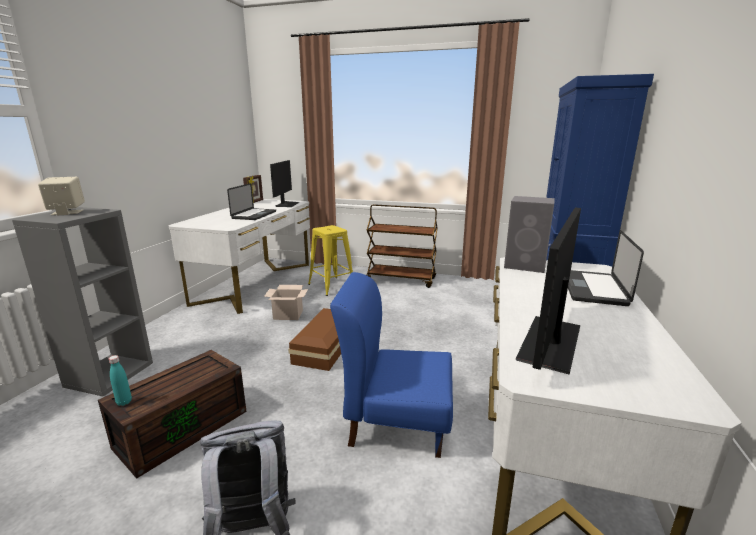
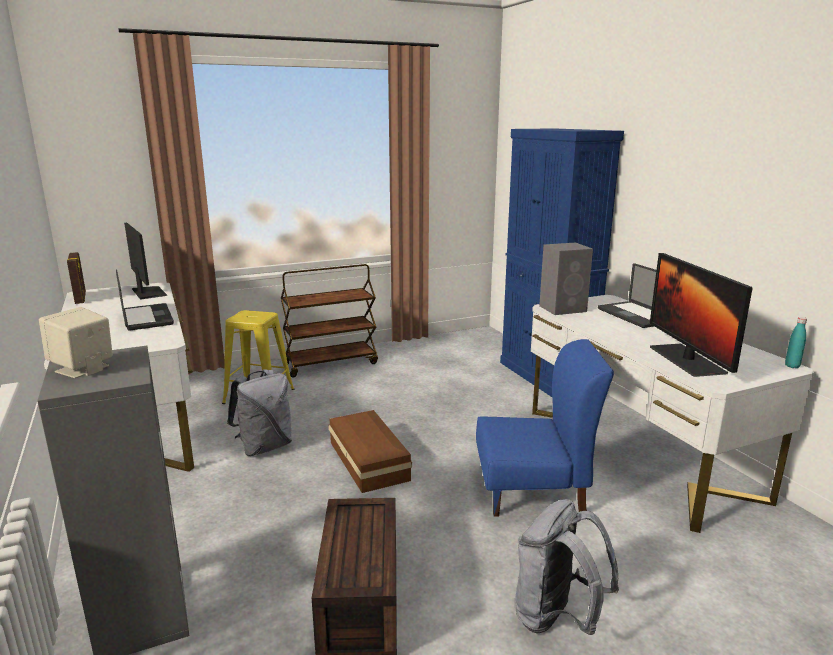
camera: 40 degrees left, 0 degrees up
turquoise bottle [109,355,132,406] -> turquoise bottle moved to [785,317,807,368]
cardboard box [264,285,308,320] -> grey backpack [227,369,292,456]
blue chair [330,272,453,458] -> blue chair turned 150 degrees counterclockwise [476,339,614,517]

